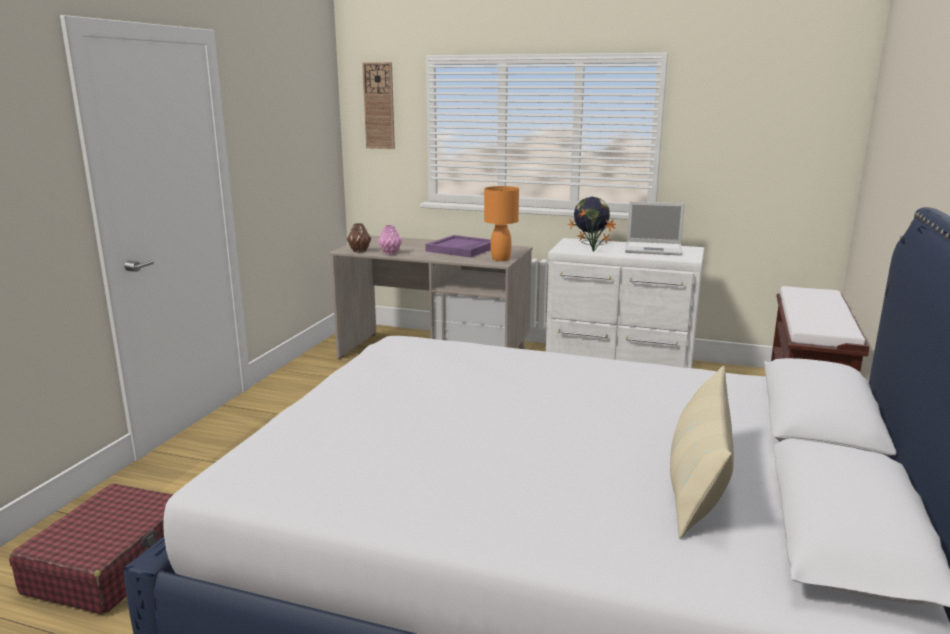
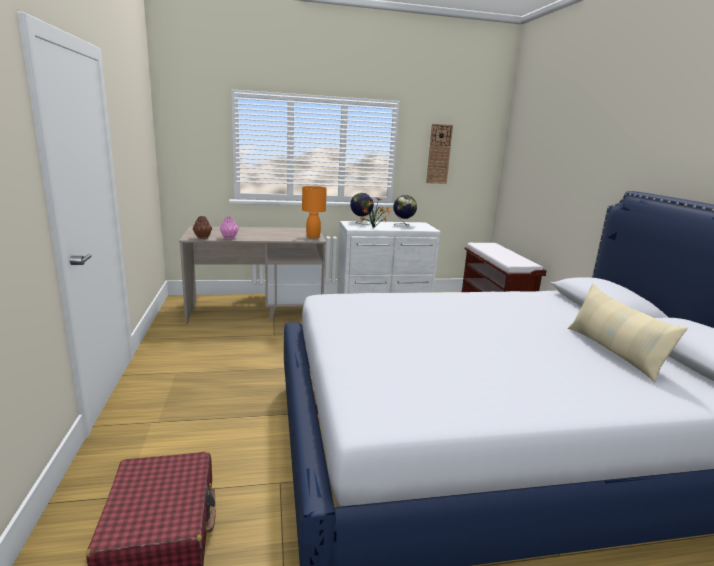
camera: 30 degrees left, 0 degrees up
wall clock [362,62,395,149] -> wall clock moved to [426,124,453,184]
purple tray [425,235,491,258] -> none
laptop [625,201,685,256] -> globe [393,195,417,225]

